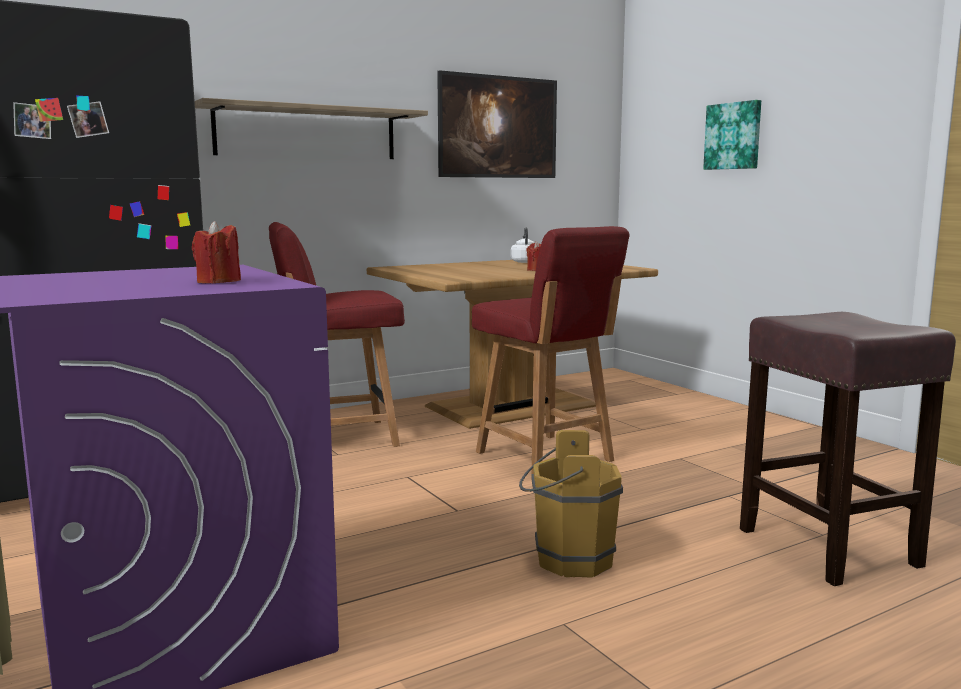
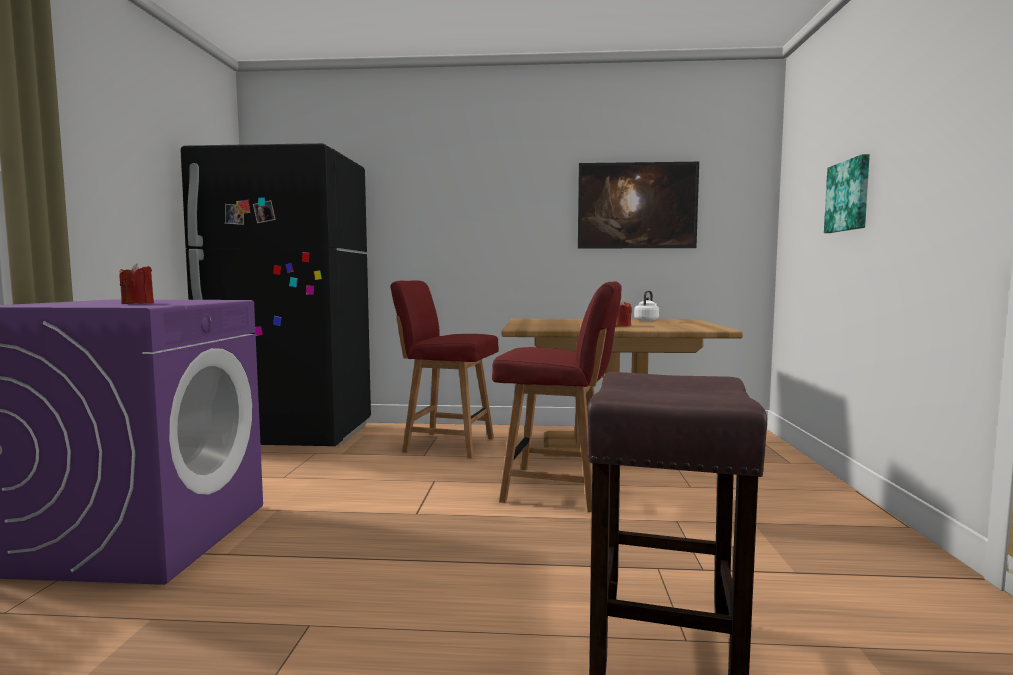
camera: 35 degrees right, 5 degrees down
shelf [195,98,428,159] -> none
red chair [472,226,630,478] -> red chair turned 75 degrees counterclockwise [492,281,622,512]
brown bucket [519,430,623,577] -> none

